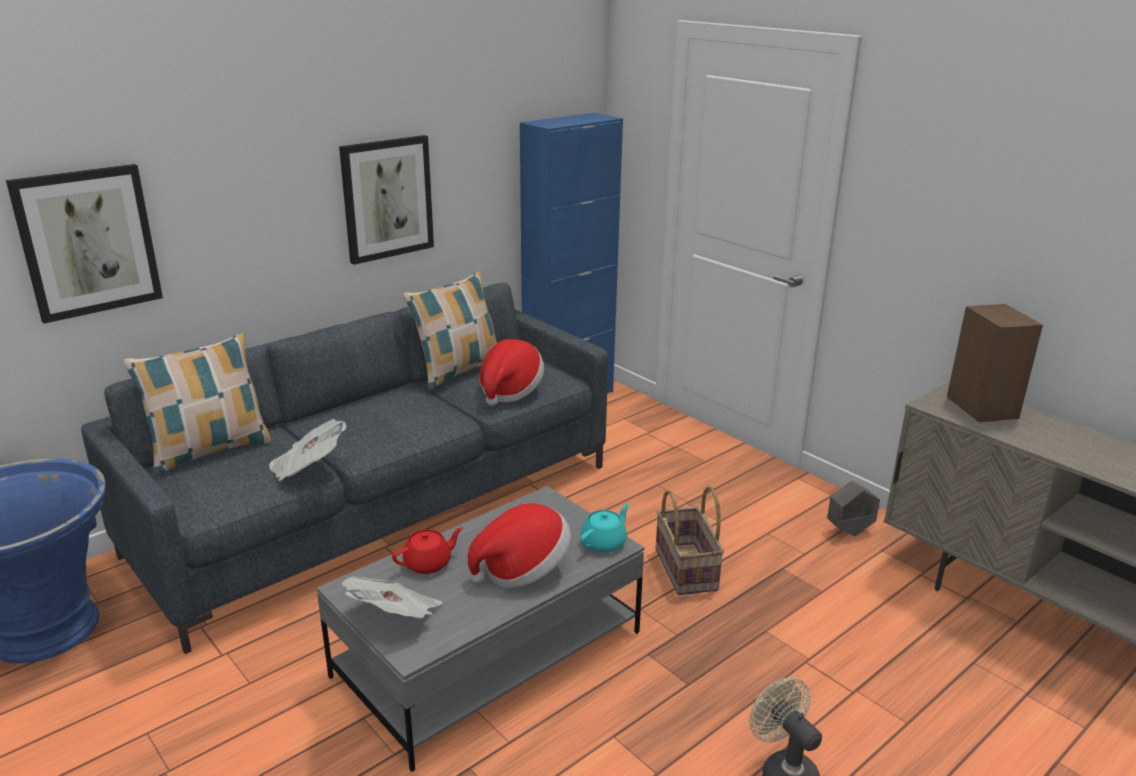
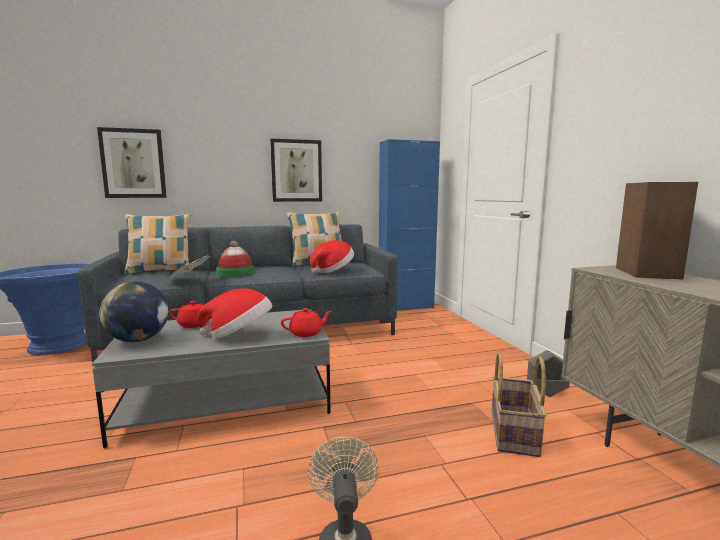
camera: 25 degrees right, 15 degrees down
newspaper [342,577,443,619] -> globe [99,282,169,342]
turquoise teapot [580,503,630,552] -> red teapot [281,308,332,337]
basket [656,486,724,595] -> basket moved to [492,352,547,457]
none -> hat [216,241,254,276]

